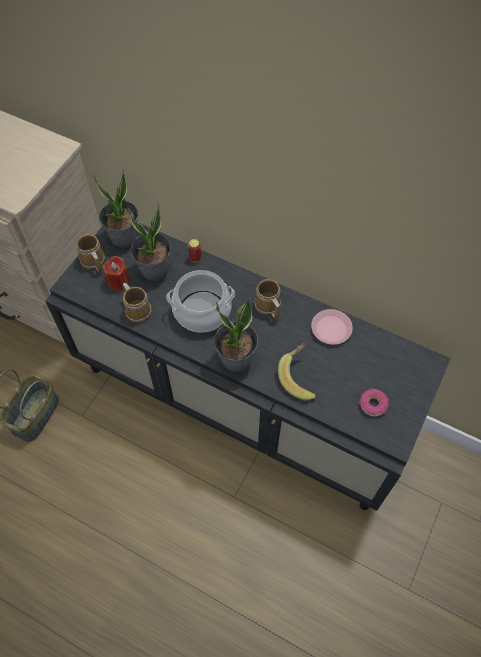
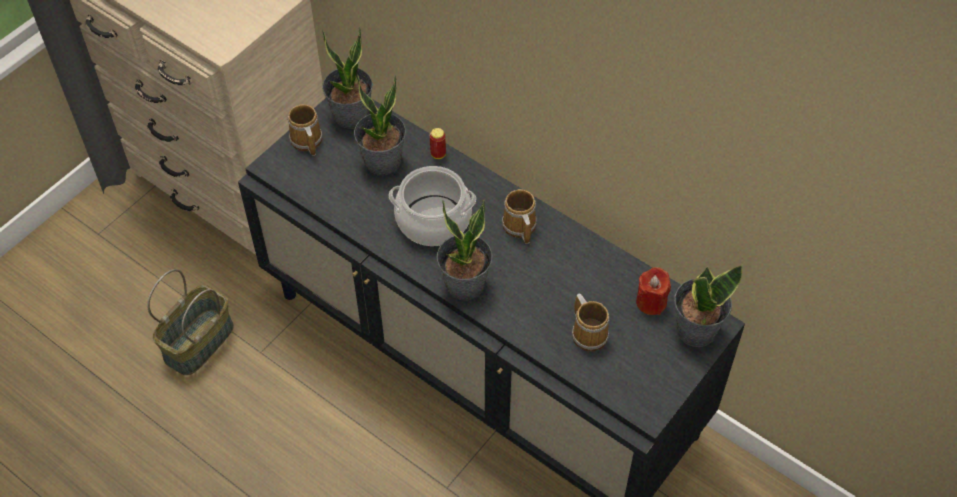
camera: 10 degrees right, 5 degrees down
red candle [103,256,130,291] -> red candle moved to [636,267,671,315]
mug [123,283,152,323] -> mug moved to [572,294,609,352]
banana [278,343,316,400] -> none
pink plate [311,309,353,345] -> none
donut [359,389,389,416] -> none
none -> potted plant [674,265,743,347]

